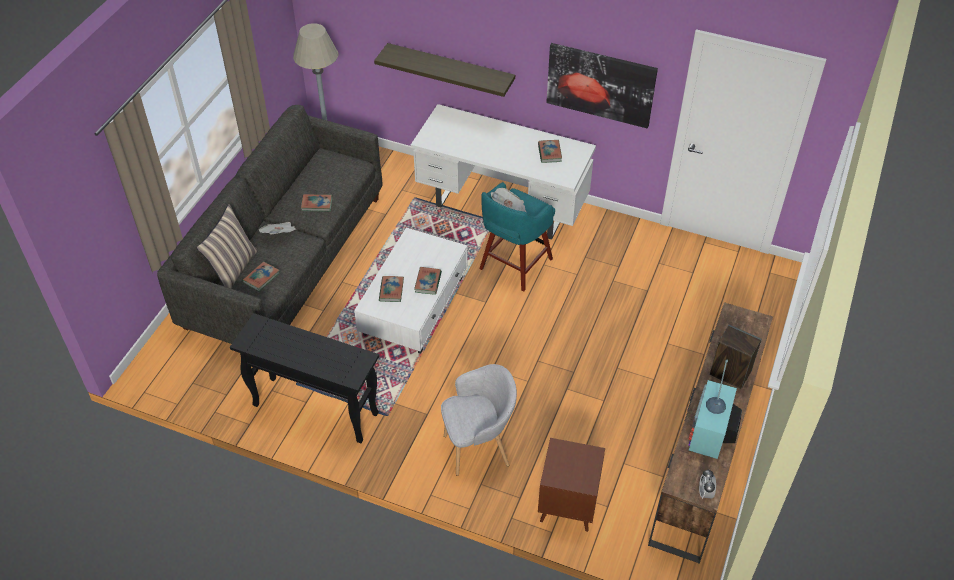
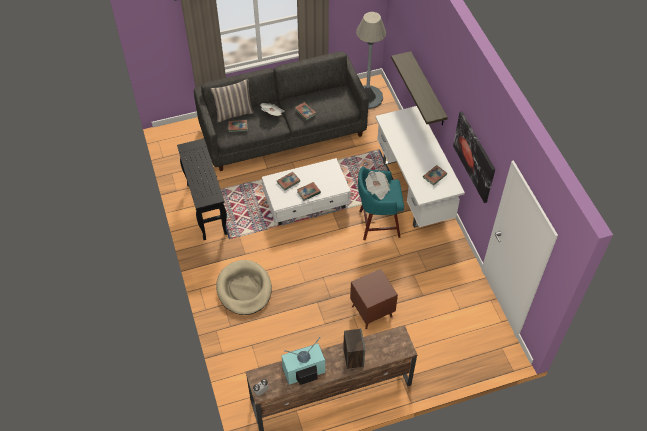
camera: 50 degrees right, 5 degrees up
grey armchair [441,364,517,476] -> beige dog bed [216,260,272,315]
brown side table [538,438,605,532] -> brown side table moved to [350,269,398,329]

